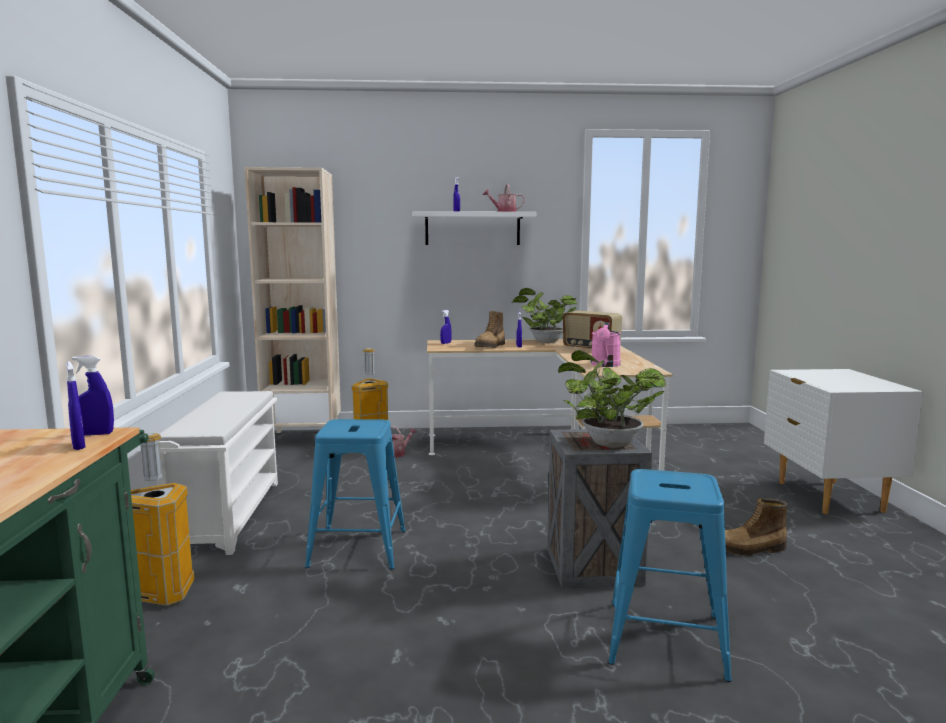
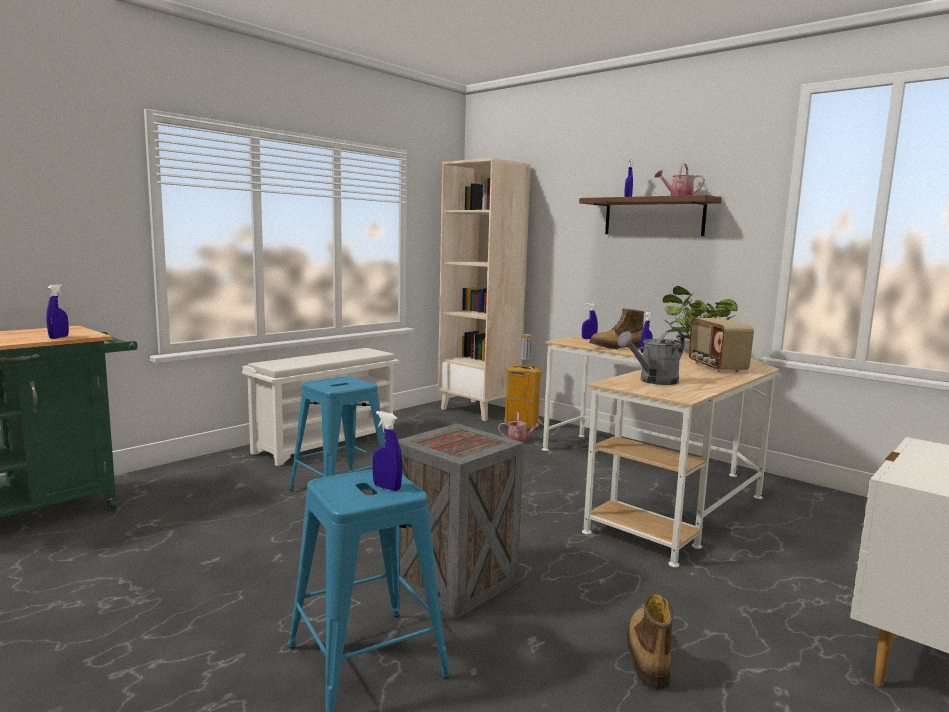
camera: 45 degrees right, 0 degrees up
blue spray bottle [72,356,114,436] -> blue spray bottle moved to [372,411,402,491]
trash can [131,433,195,606] -> none
white shelf [412,211,536,245] -> brown shelf [579,195,722,236]
potted plant [558,350,666,448] -> none
pink watering can [591,322,621,367] -> grey watering can [617,329,685,385]
boot [725,498,787,556] -> boot turned 60 degrees clockwise [627,594,673,690]

